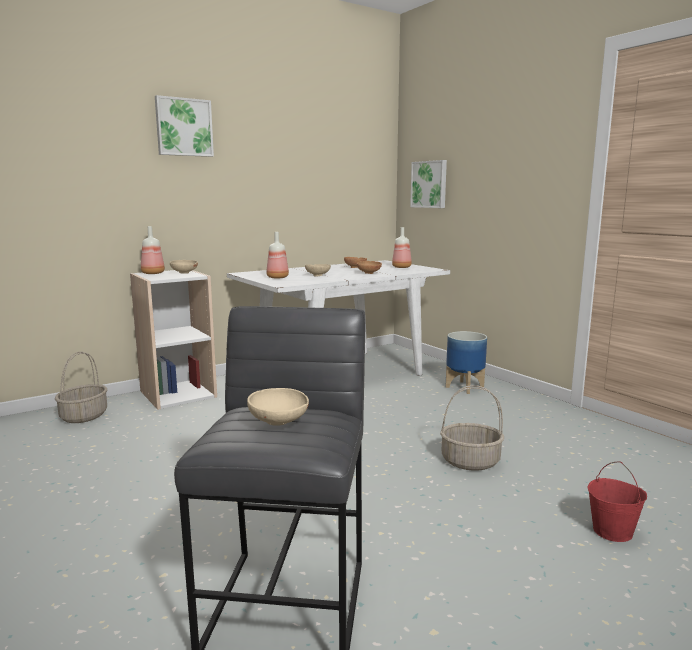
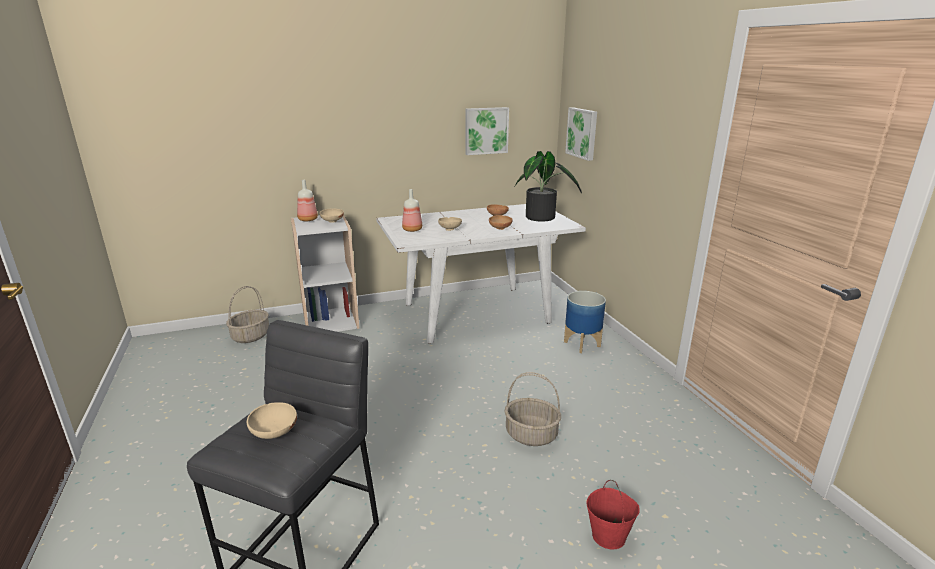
camera: 15 degrees right, 10 degrees up
picture [155,95,214,157] -> picture moved to [465,107,509,155]
bottle [392,227,412,268] -> potted plant [514,151,582,222]

